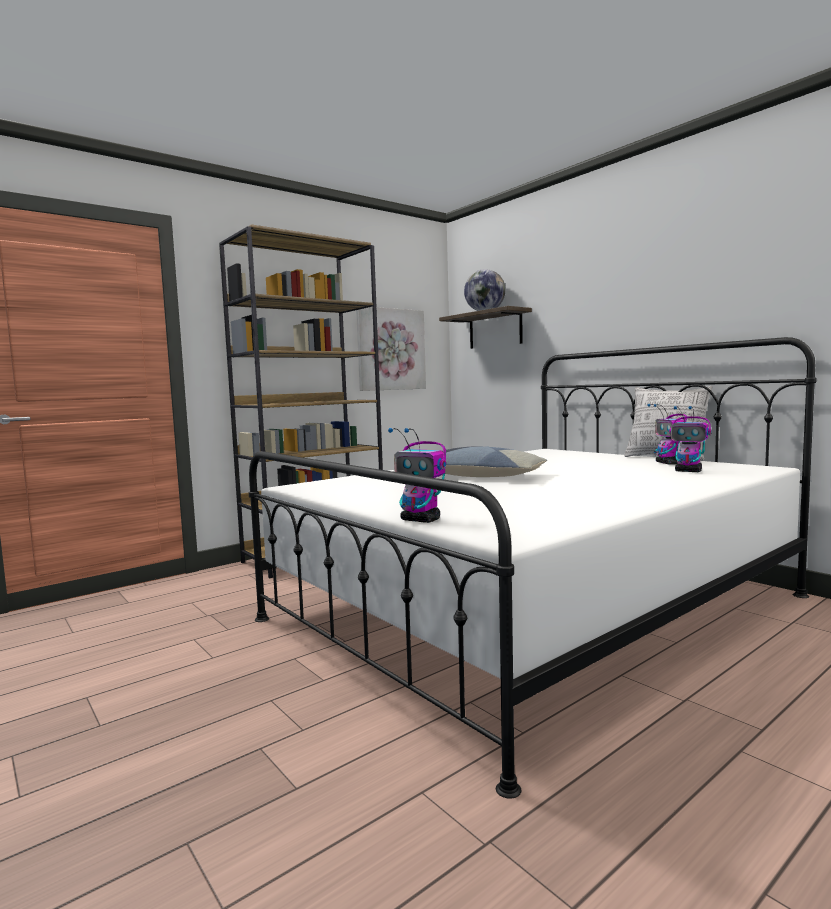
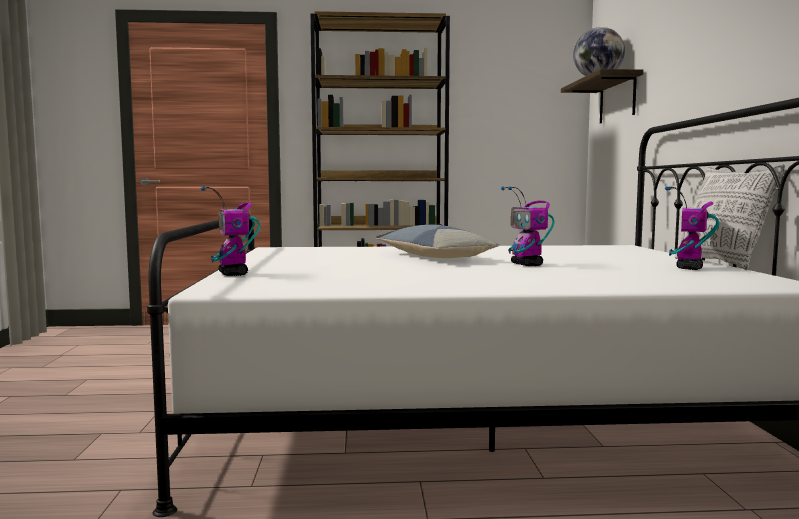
camera: 35 degrees right, 0 degrees up
picture [356,307,426,391] -> none
toy robot [669,406,711,472] -> toy robot moved to [501,186,554,266]

